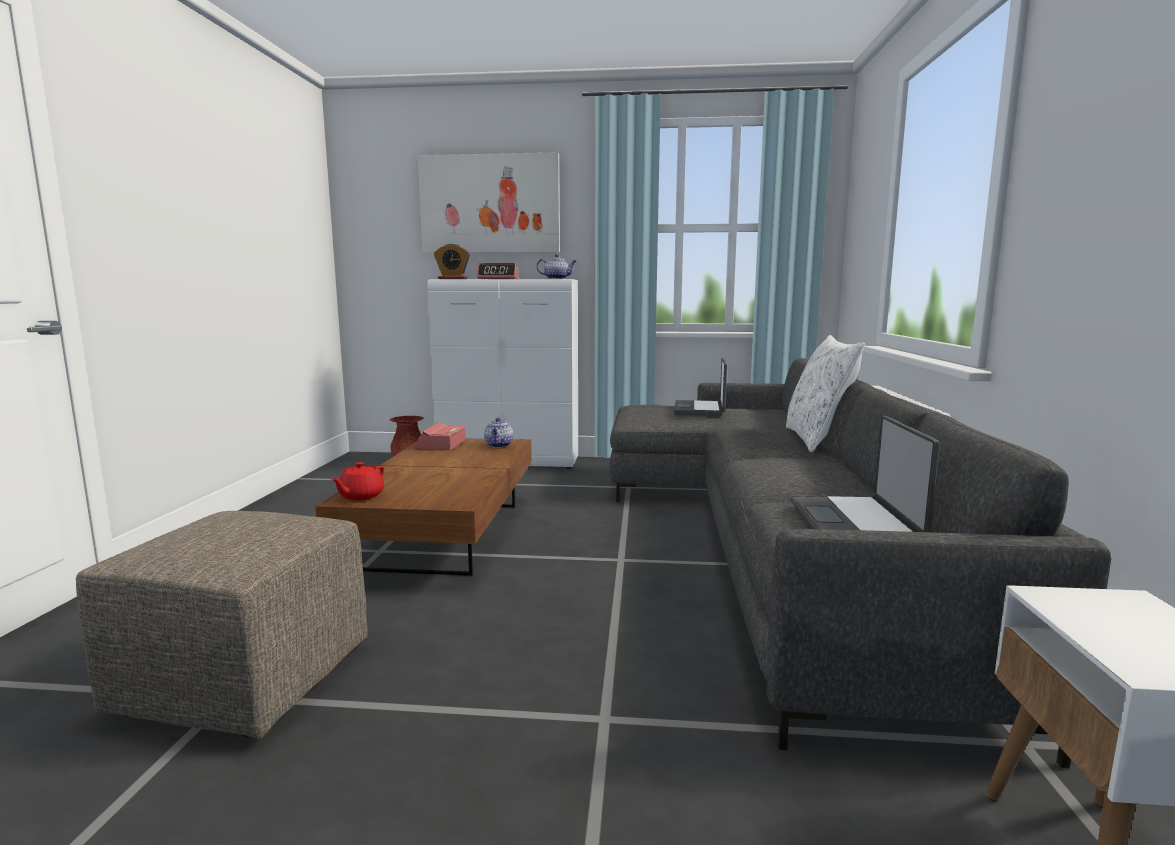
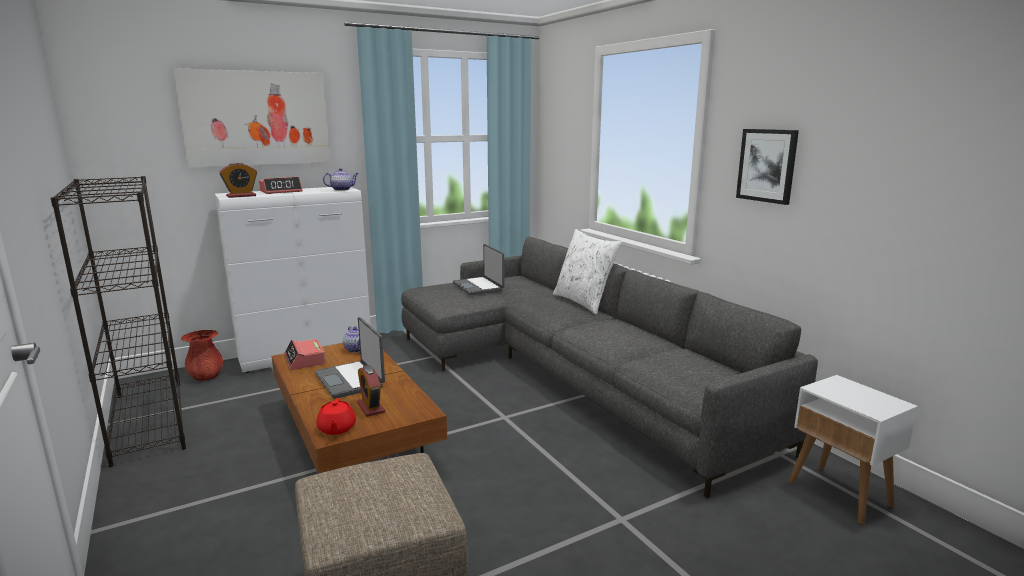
camera: 35 degrees left, 5 degrees up
laptop [790,416,940,532] -> laptop moved to [314,317,385,399]
none -> black bookcase [51,176,186,467]
none -> alarm clock [357,365,385,417]
none -> picture [736,129,799,205]

